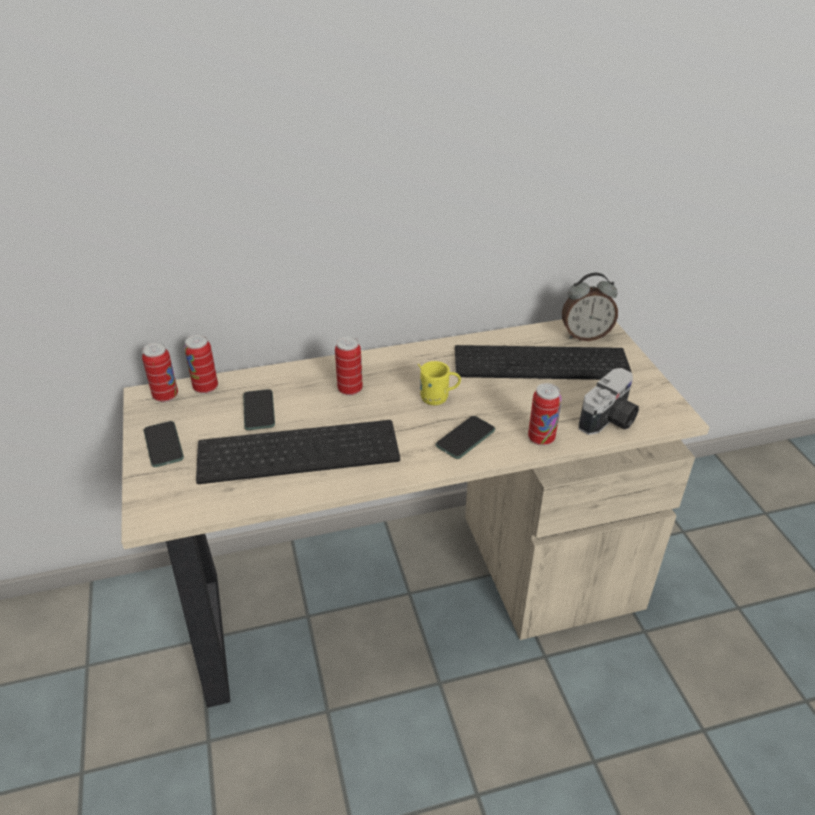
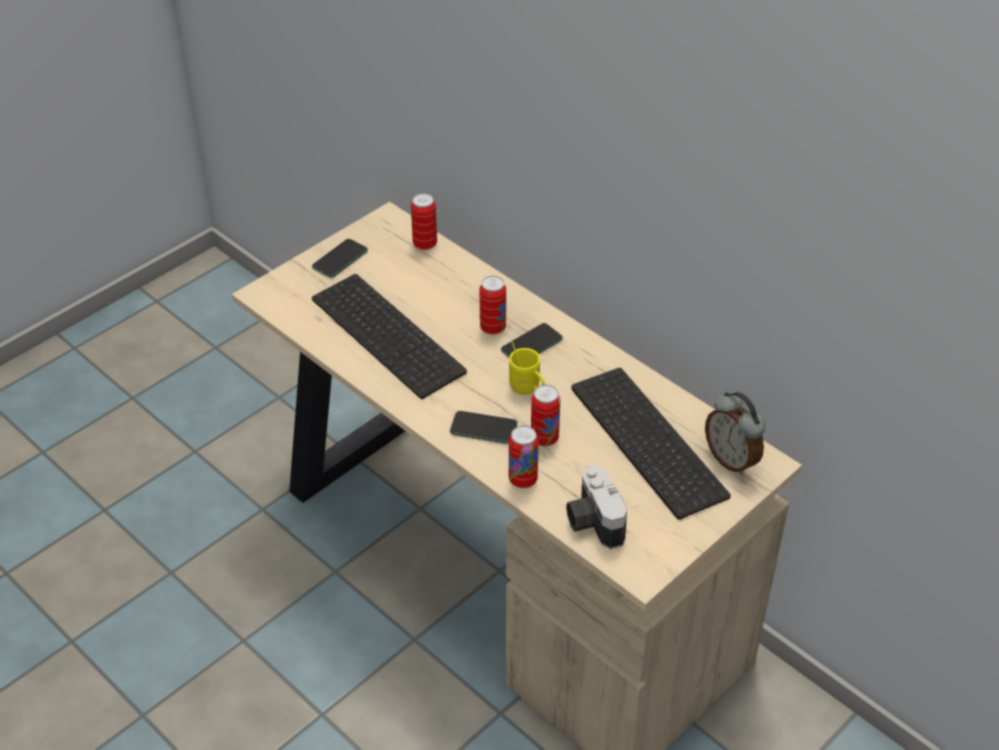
camera: 60 degrees right, 5 degrees up
can [142,343,178,402] -> can moved to [531,385,560,446]
phone [243,389,275,430] -> phone moved to [501,323,563,357]
camera [579,368,639,435] -> camera turned 60 degrees clockwise [566,464,627,549]

